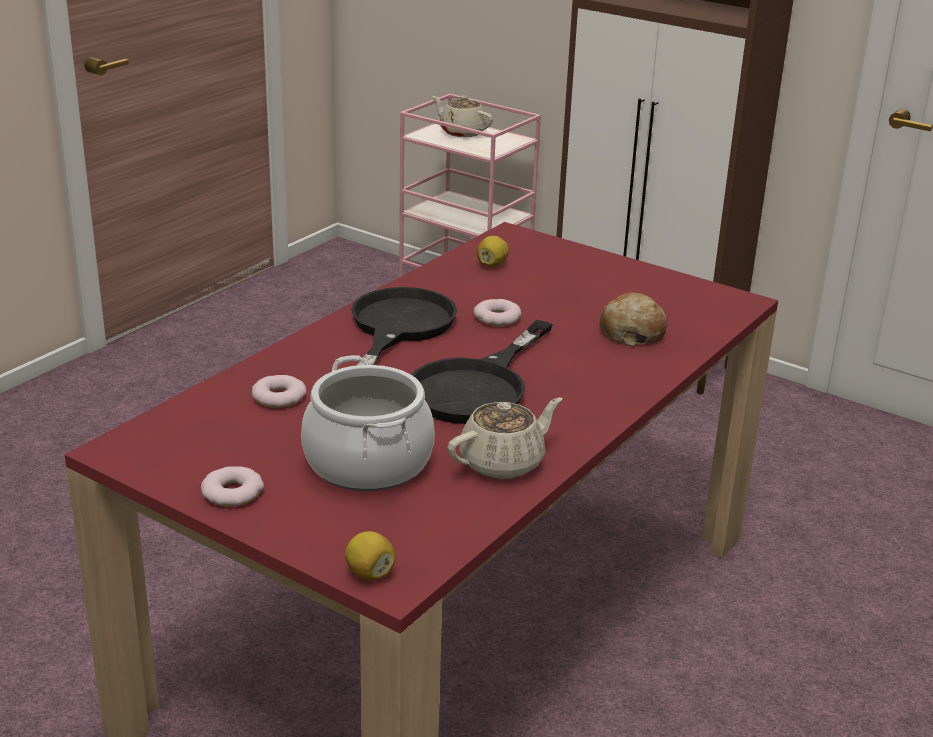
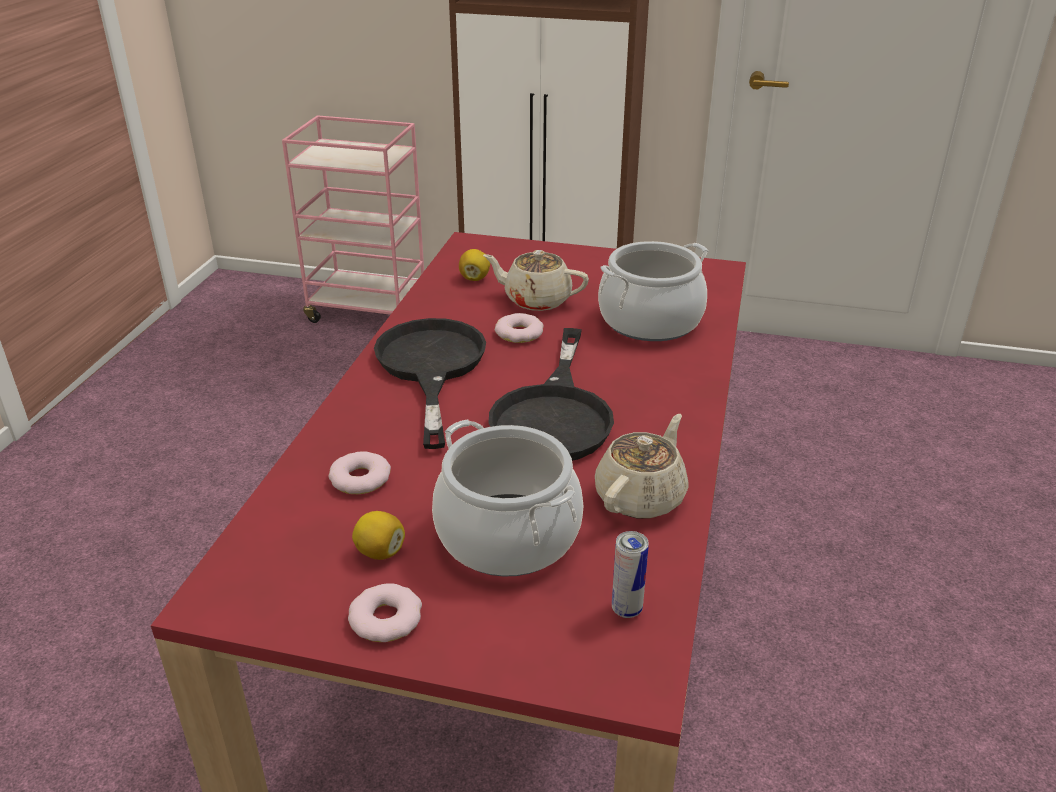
camera: 20 degrees left, 5 degrees up
lemon [345,531,396,580] -> lemon moved to [352,511,405,560]
beige teapot [432,96,493,137] -> beige teapot moved to [483,250,589,311]
bread [599,292,667,346] -> cooking pot [598,241,708,341]
none -> can [612,531,649,618]

